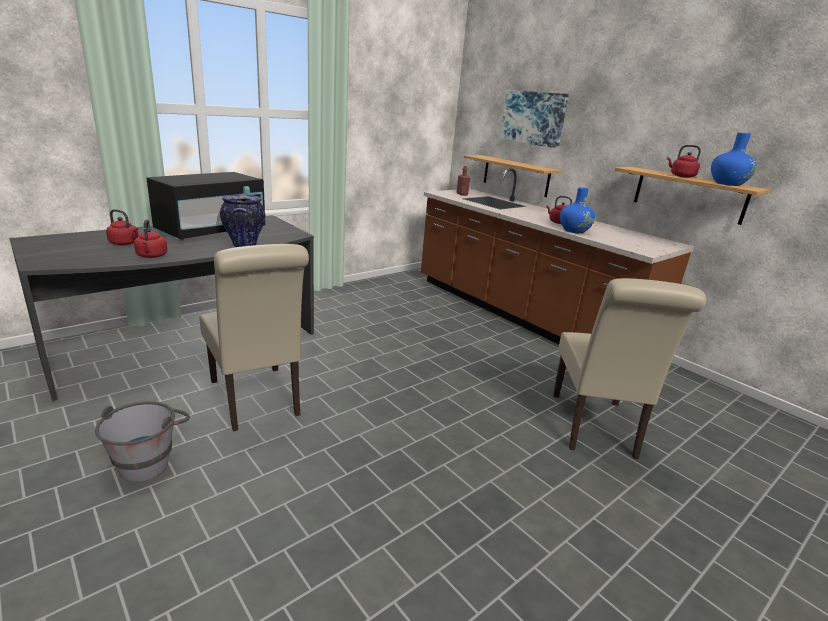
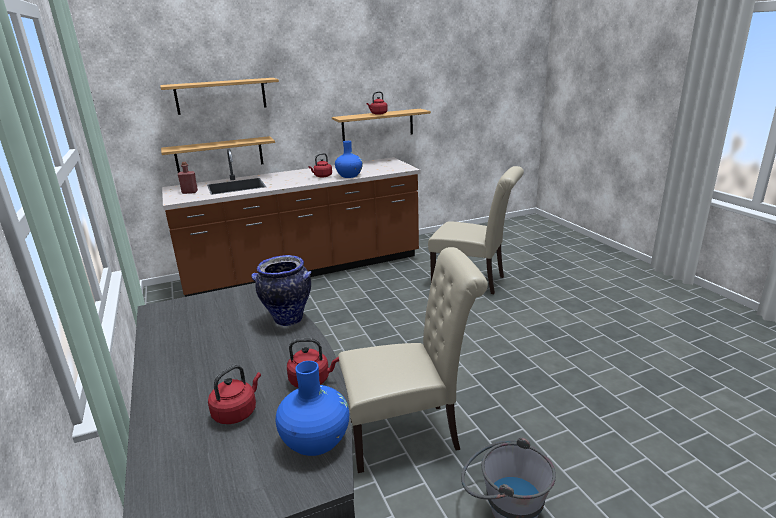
camera: 70 degrees left, 0 degrees up
black microwave [146,172,265,240] -> none
picture [500,90,569,148] -> shelf [160,78,279,115]
blue vase [711,133,757,186] -> blue vase moved to [276,361,349,456]

